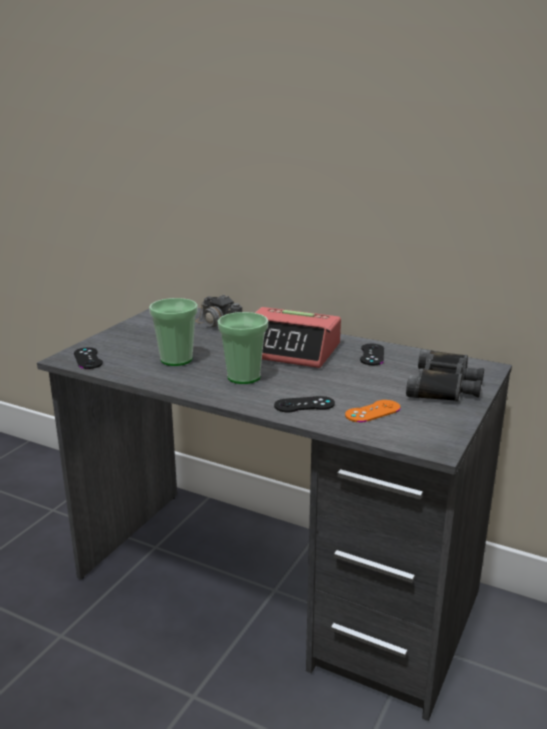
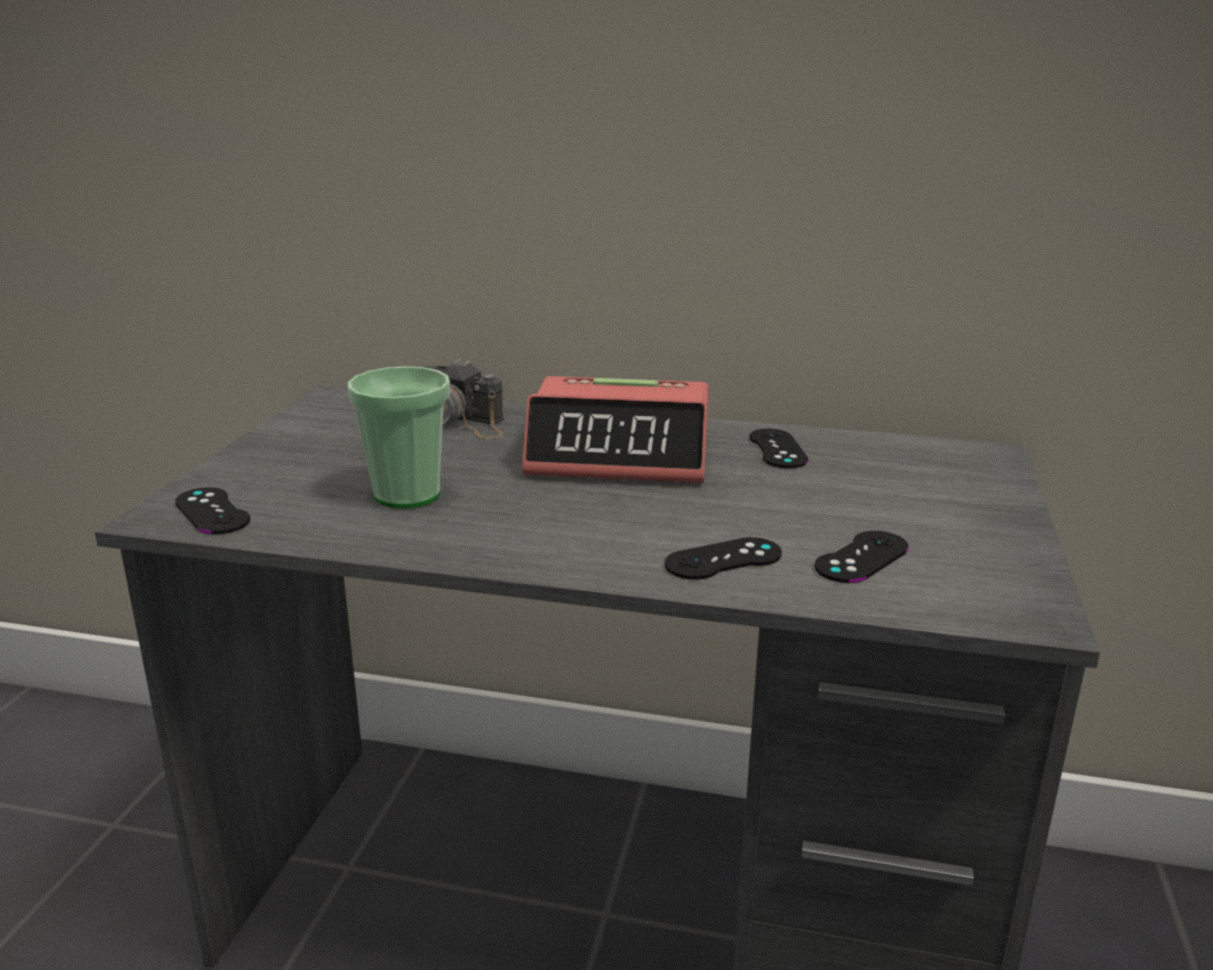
camera: 15 degrees left, 0 degrees up
cup [218,312,268,384] -> none
orange game controller [345,400,401,422] -> black game controller [814,531,909,583]
black binoculars [406,349,484,401] -> none

